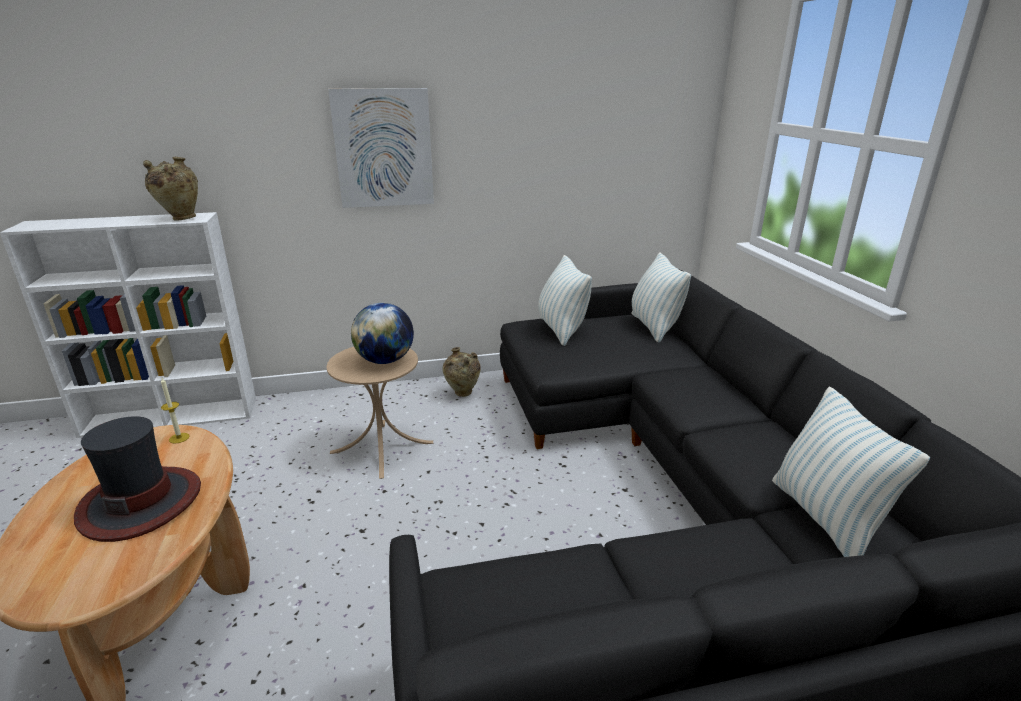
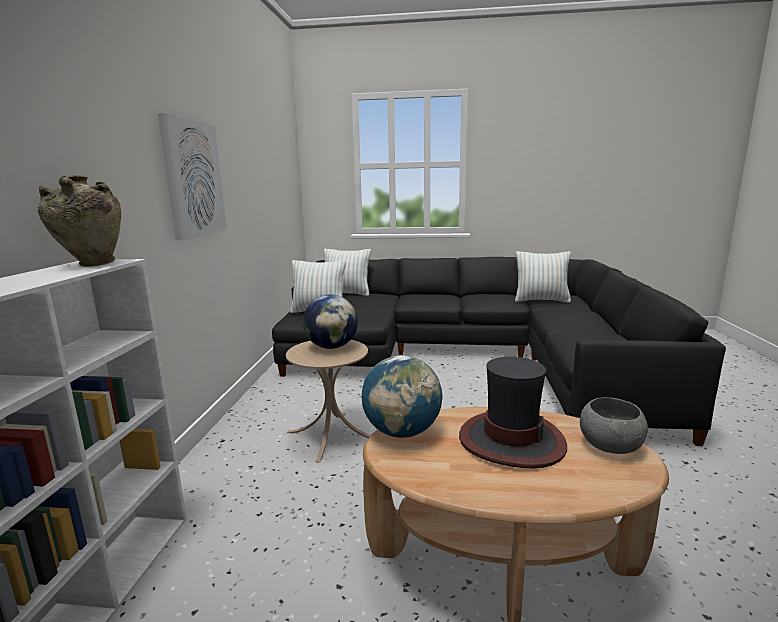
camera: 70 degrees left, 10 degrees down
candle [161,378,190,444] -> globe [361,355,443,438]
beige vase [443,347,481,397] -> none
none -> grey bowl [580,397,648,454]

